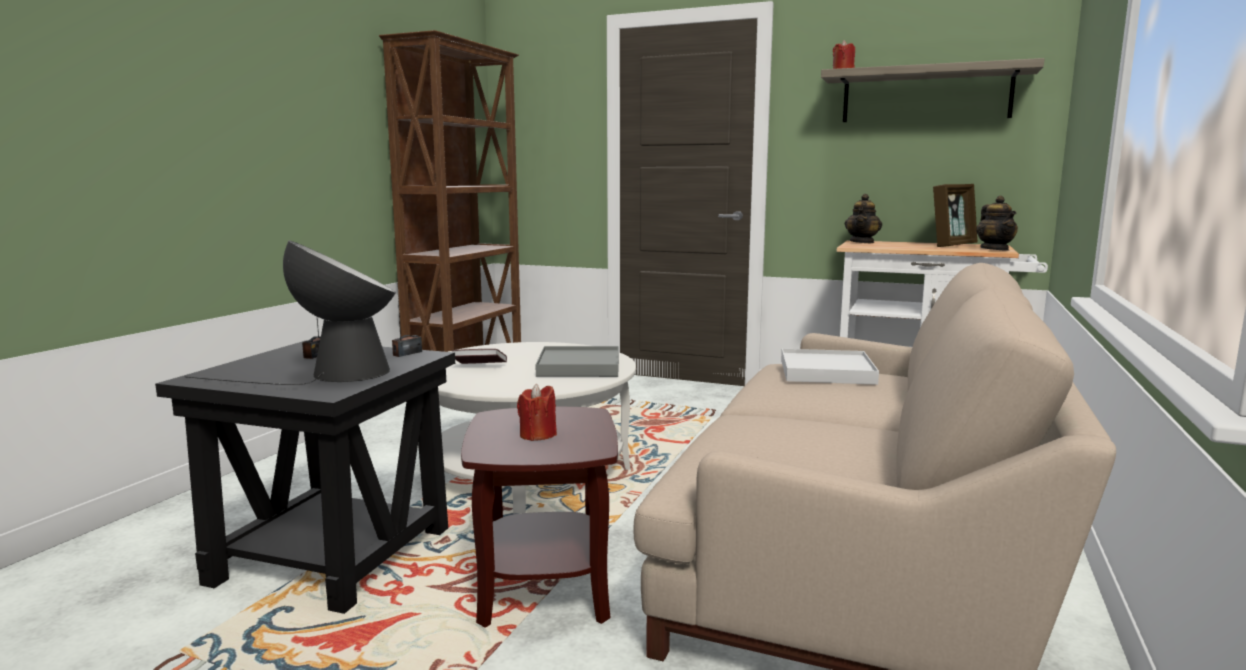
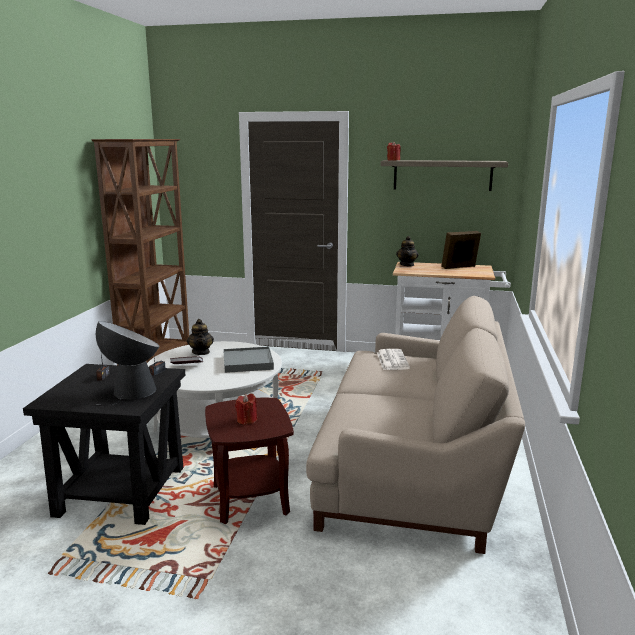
camera: 10 degrees left, 5 degrees up
white tray [781,349,879,385] -> newspaper [377,349,410,370]
picture frame [933,184,978,247] -> picture frame turned 150 degrees counterclockwise [441,231,481,269]
teapot [976,196,1018,251] -> teapot moved to [187,319,214,355]

